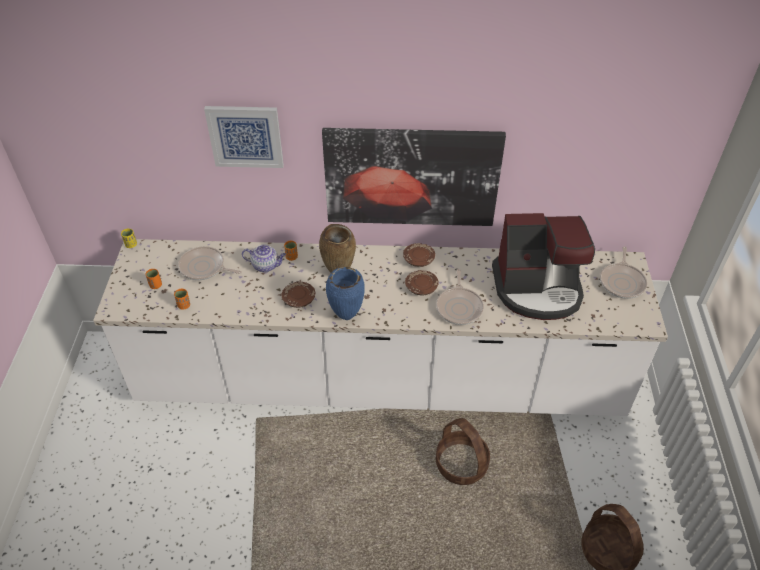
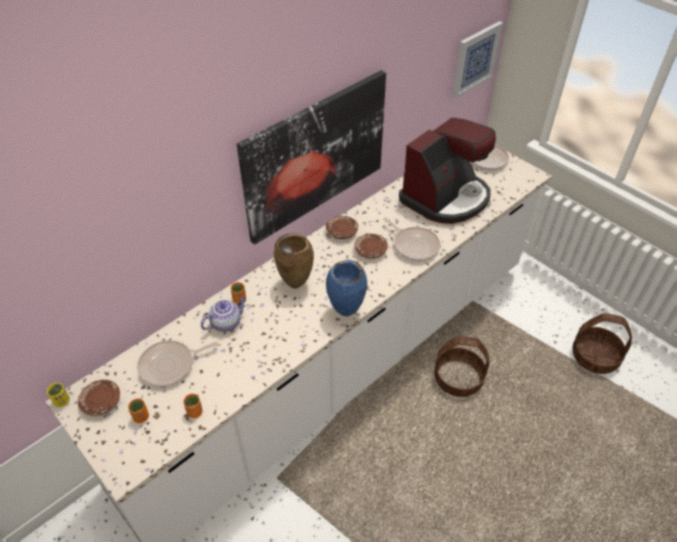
camera: 45 degrees left, 0 degrees up
picture [204,106,284,168] -> picture moved to [452,21,503,99]
brown plate [281,282,315,308] -> brown plate moved to [78,380,120,416]

